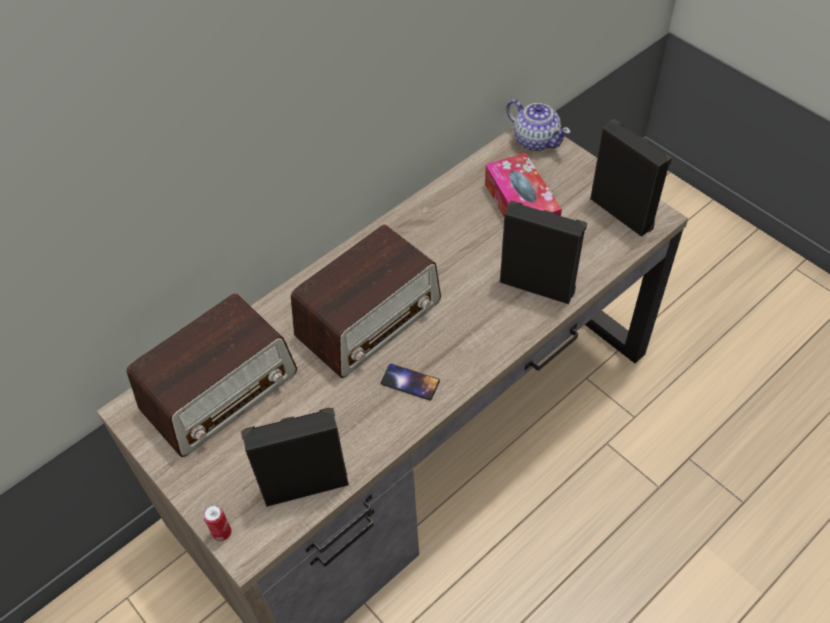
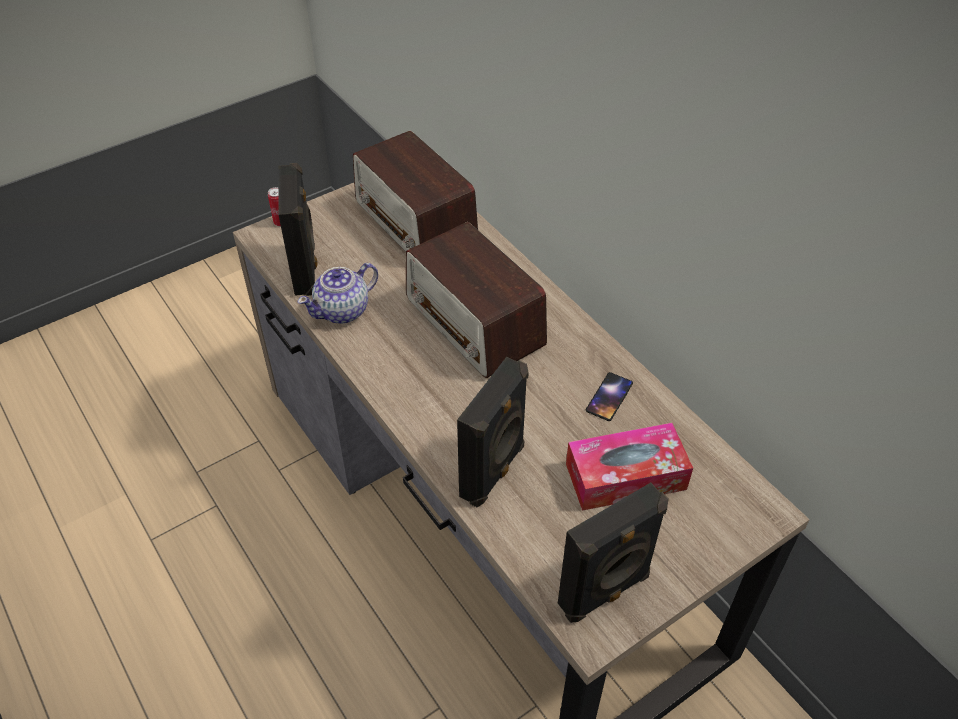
camera: 95 degrees right, 5 degrees down
phone [381,364,440,400] -> phone moved to [586,372,633,421]
teapot [506,99,571,151] -> teapot moved to [298,263,378,324]

